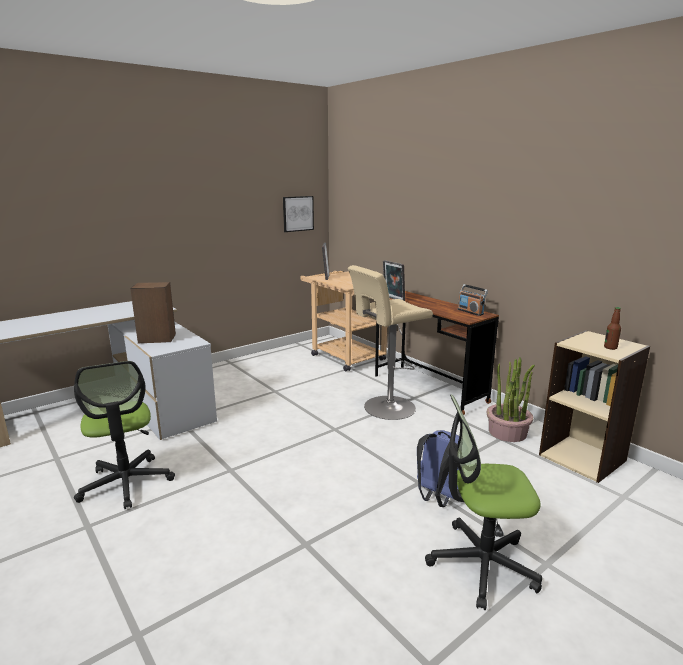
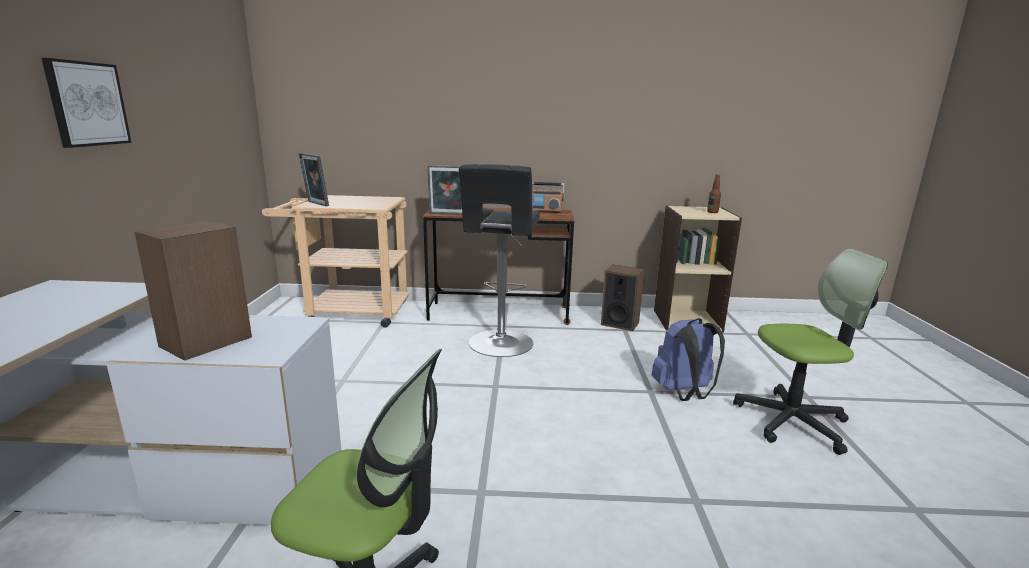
camera: 50 degrees left, 0 degrees up
picture [283,196,314,232] -> picture moved to [41,58,131,148]
beige stool [348,265,433,420] -> black stool [459,164,540,357]
office chair [425,395,542,610] -> office chair turned 135 degrees counterclockwise [733,249,888,455]
potted plant [487,357,535,442] -> speaker [601,264,645,331]

